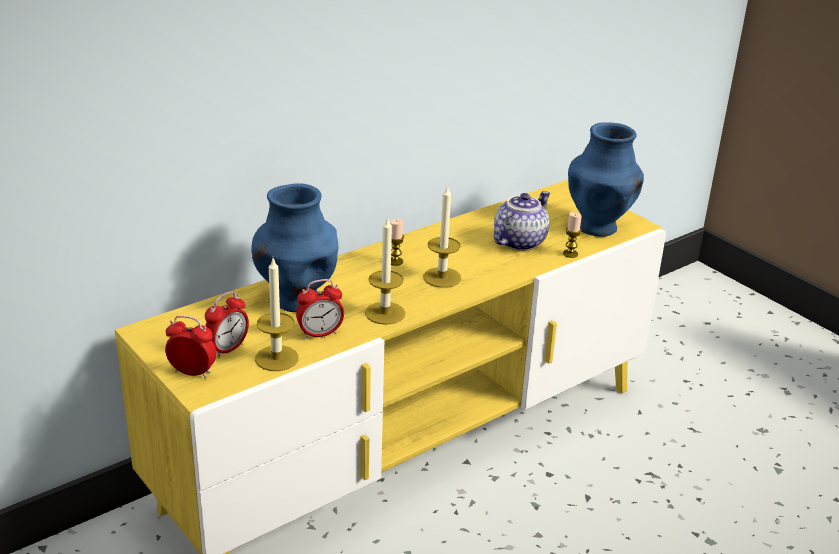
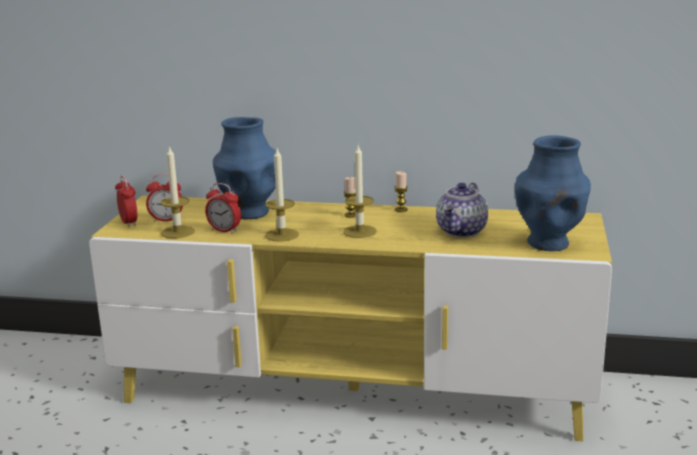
camera: 50 degrees right, 10 degrees down
teapot [494,191,550,251] -> teapot turned 120 degrees clockwise [436,182,488,238]
candle [563,212,582,258] -> candle moved to [394,171,408,212]

